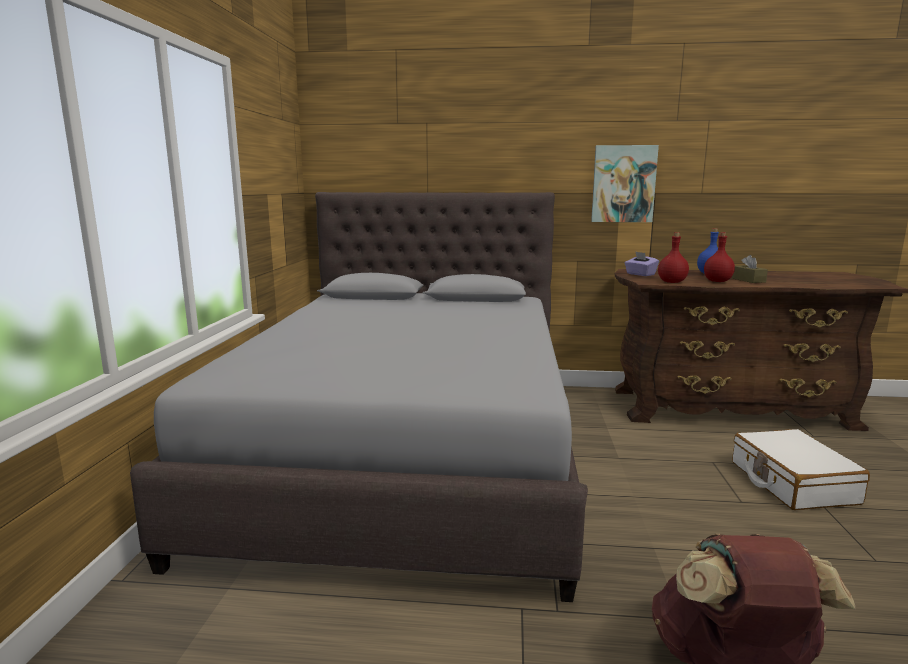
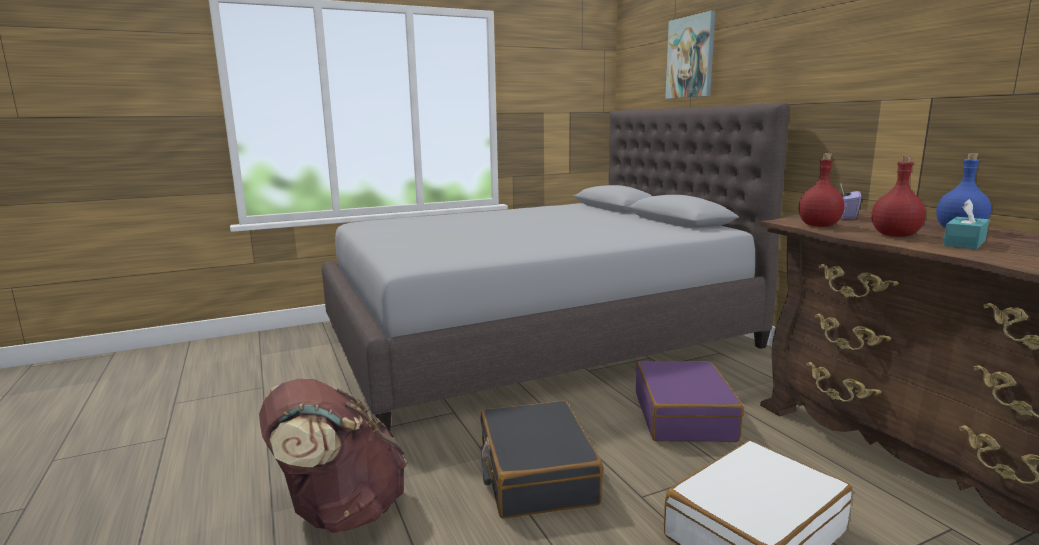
camera: 60 degrees right, 0 degrees up
picture [591,145,659,222] -> picture moved to [665,11,715,99]
brown tissue box [732,255,768,283] -> turquoise tissue box [943,199,989,249]
none -> black suitcase [480,400,603,519]
none -> purple suitcase [636,361,744,442]

